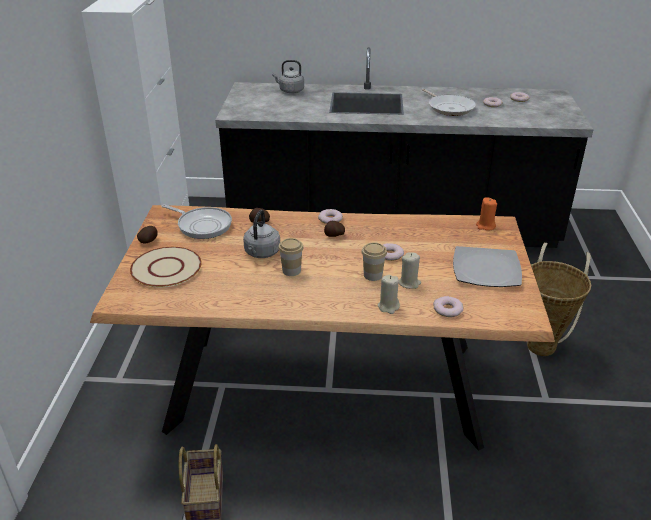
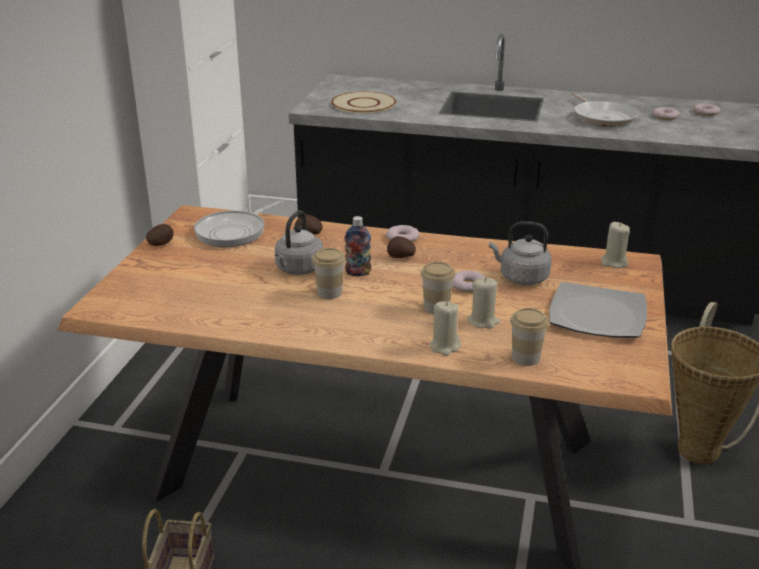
camera: 10 degrees right, 5 degrees down
beige plate [130,247,202,287] -> beige plate moved to [331,91,396,114]
frying pan [161,204,232,239] -> frying pan turned 90 degrees clockwise [194,200,283,247]
grey kettle [272,60,304,93] -> grey kettle moved to [489,221,552,285]
donut [433,296,463,317] -> cup [510,308,549,366]
orange candle [476,197,497,230] -> beige candle [601,222,630,268]
none -> bottle [344,216,371,276]

